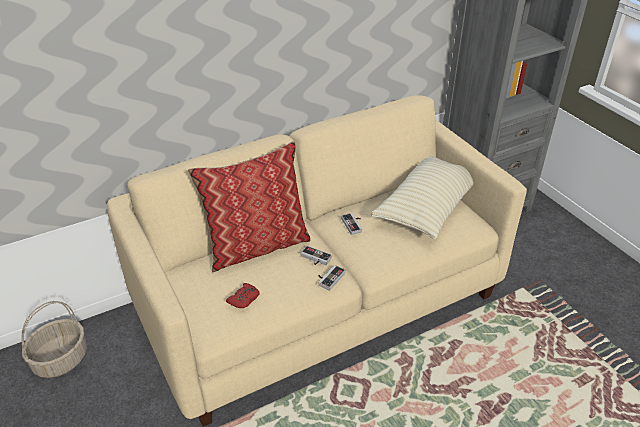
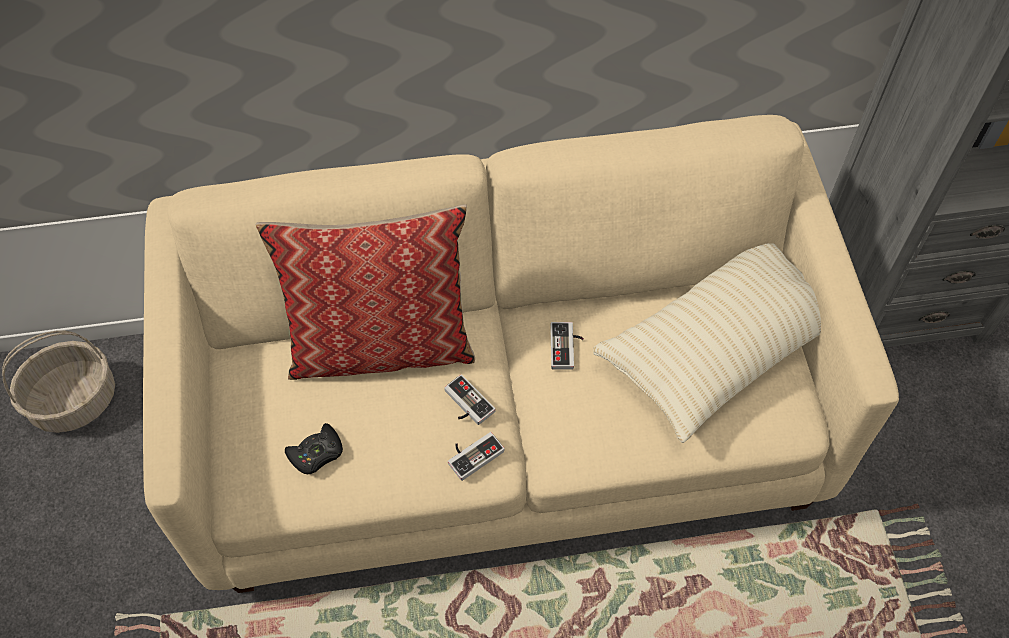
camera: 20 degrees right, 20 degrees up
red game controller [226,283,260,308] -> black game controller [285,423,343,474]

